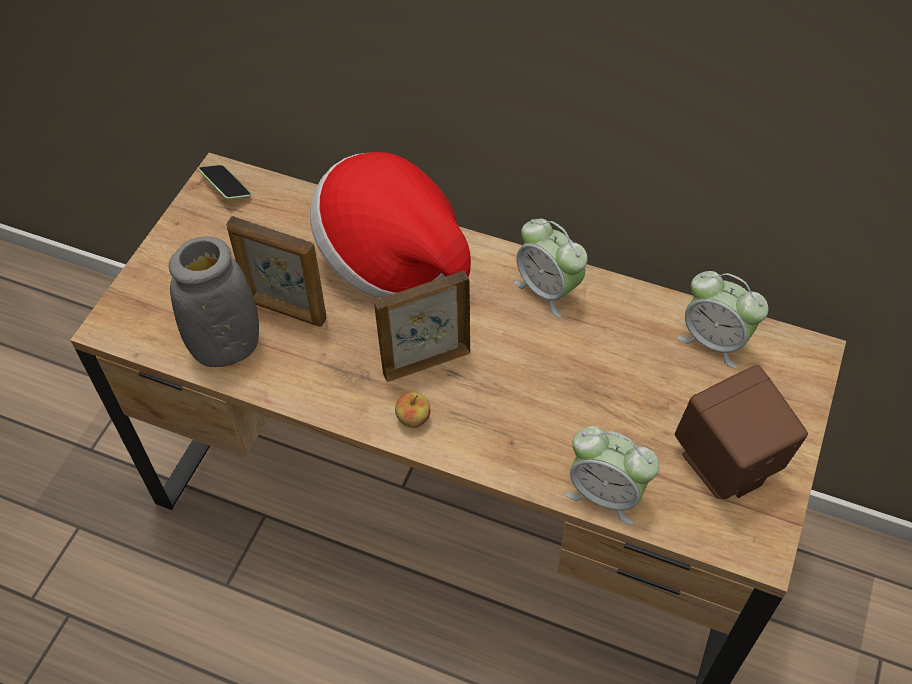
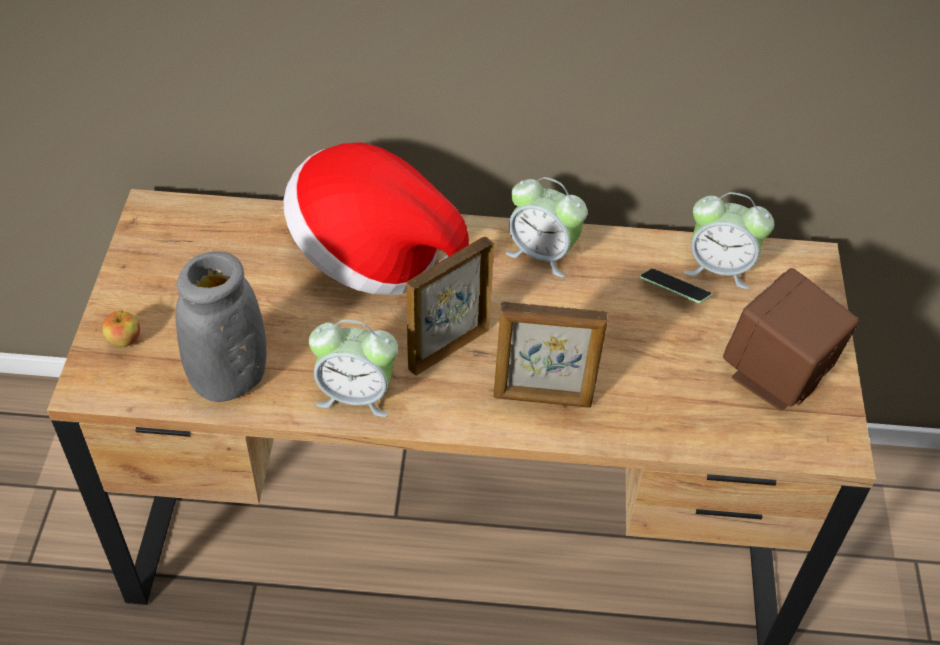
camera: 20 degrees left, 5 degrees down
phone [198,165,251,199] -> phone moved to [639,269,712,303]
picture frame [226,216,327,327] -> picture frame moved to [494,301,608,408]
apple [395,392,431,428] -> apple moved to [102,310,140,347]
alarm clock [566,426,659,524] -> alarm clock moved to [309,320,398,417]

